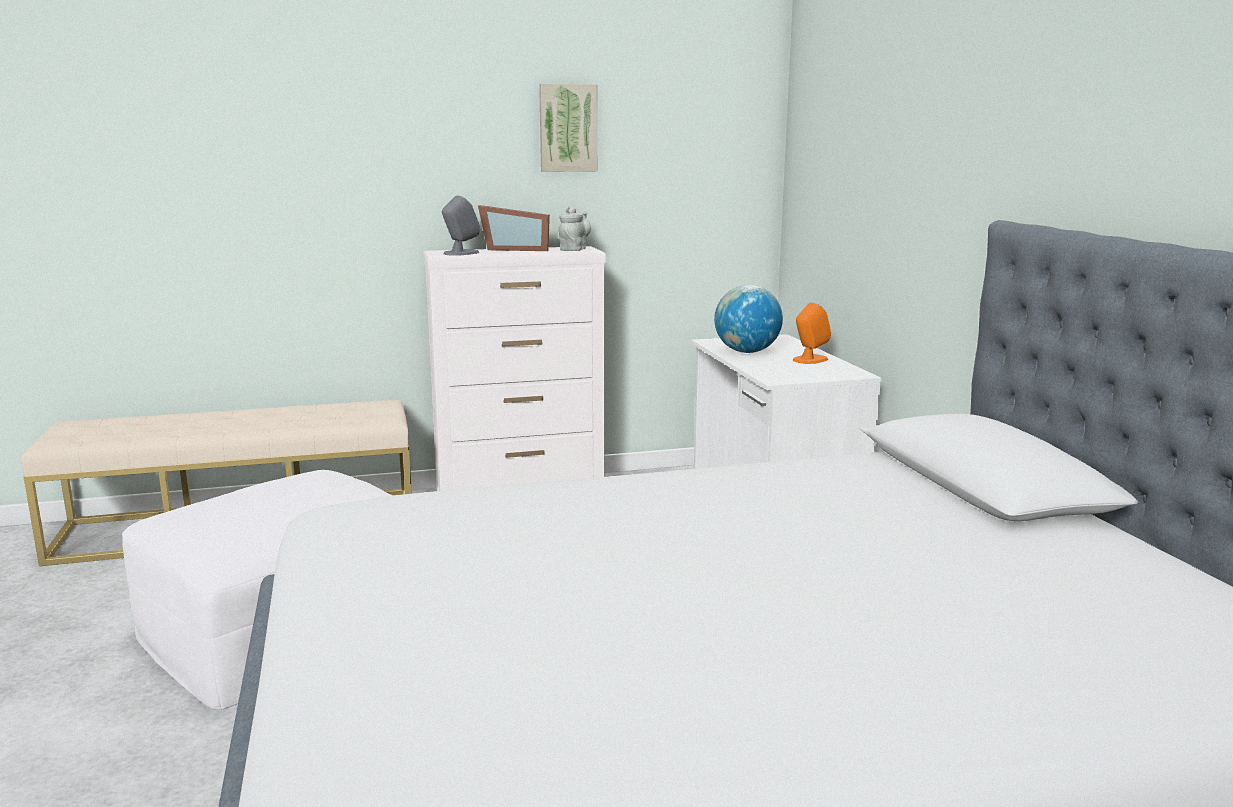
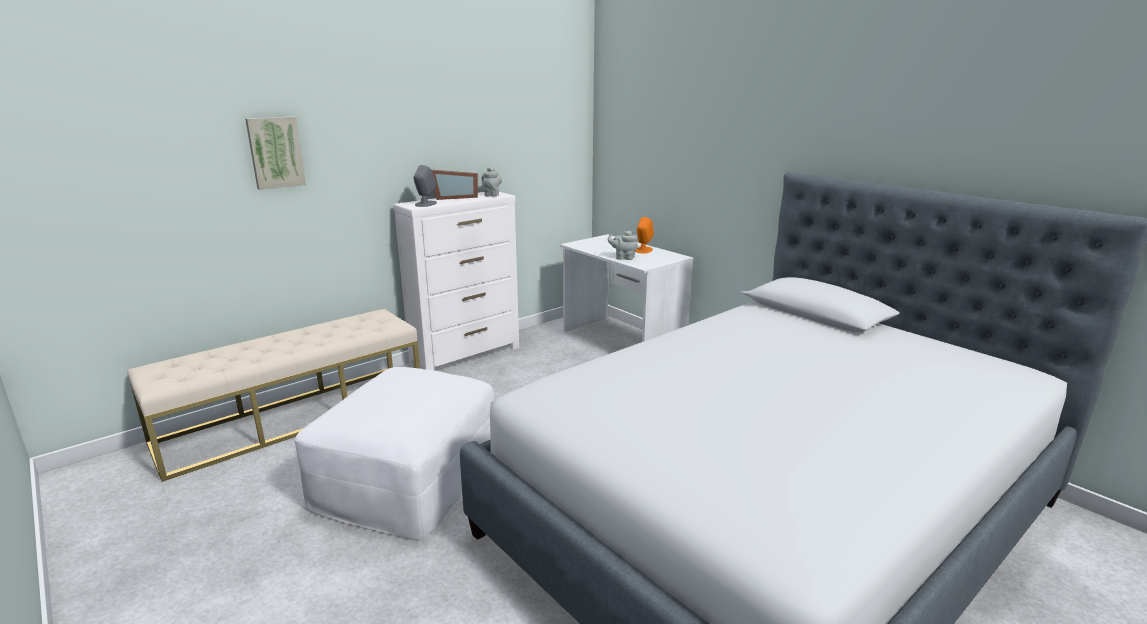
camera: 25 degrees left, 5 degrees up
picture [539,83,598,172] -> picture moved to [245,117,306,190]
globe [714,285,783,353] -> none
none -> grey teapot [608,231,638,260]

